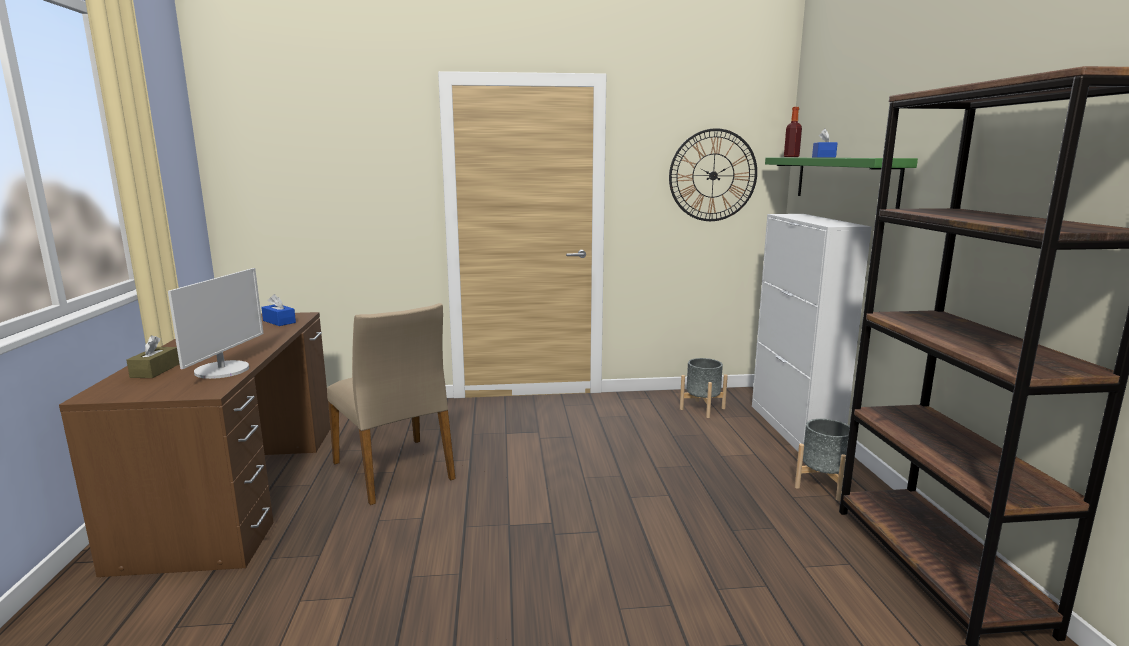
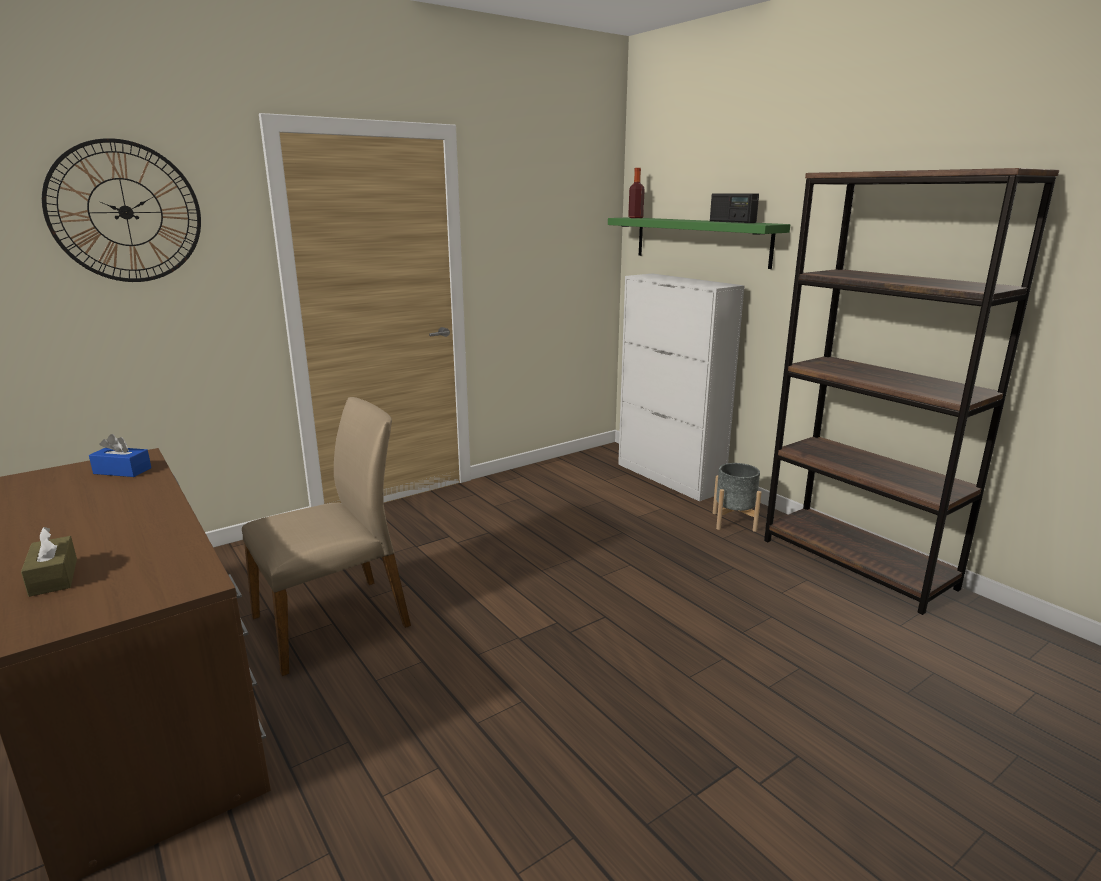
camera: 30 degrees left, 5 degrees up
monitor [168,268,264,379] -> none
beige chair [327,303,456,505] -> beige chair turned 60 degrees counterclockwise [242,397,411,676]
wall clock [669,128,757,221] -> wall clock moved to [42,138,201,282]
grey planter [680,358,728,418] -> none
blue tissue box [812,128,838,158] -> none
none -> radio [710,193,759,223]

